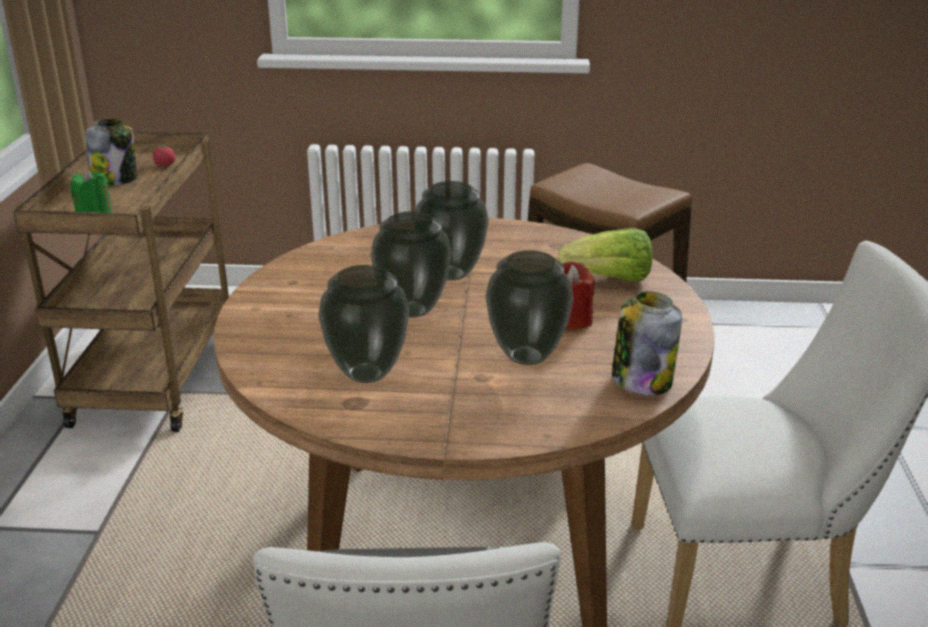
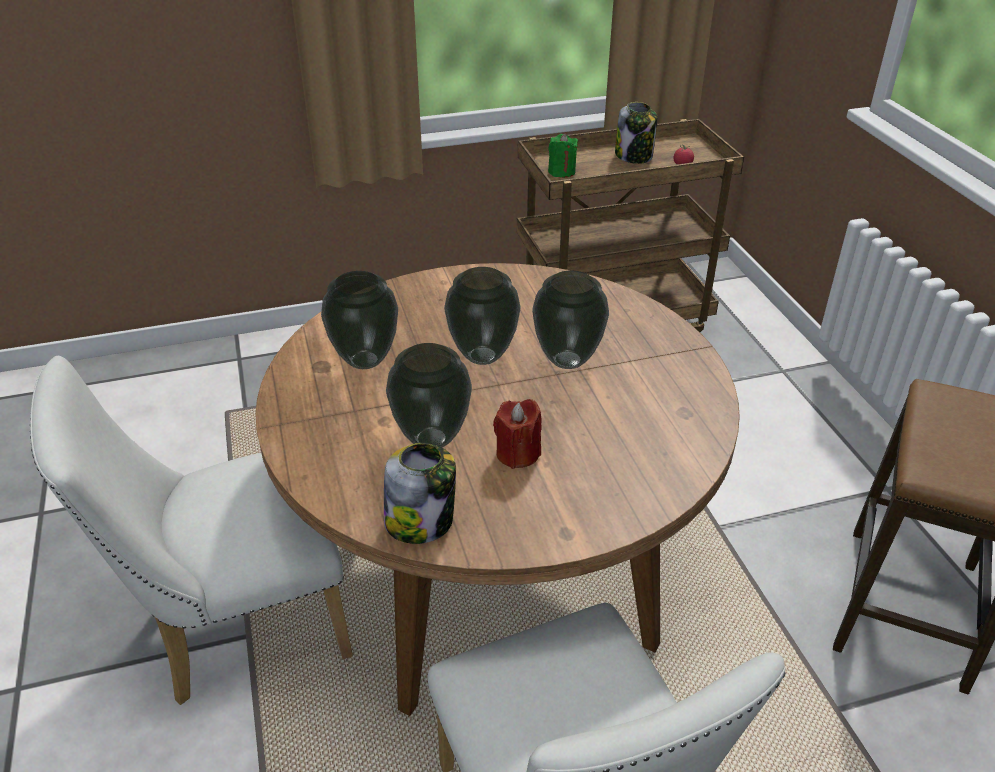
camera: 70 degrees right, 10 degrees up
lettuce [557,228,653,282] -> none

